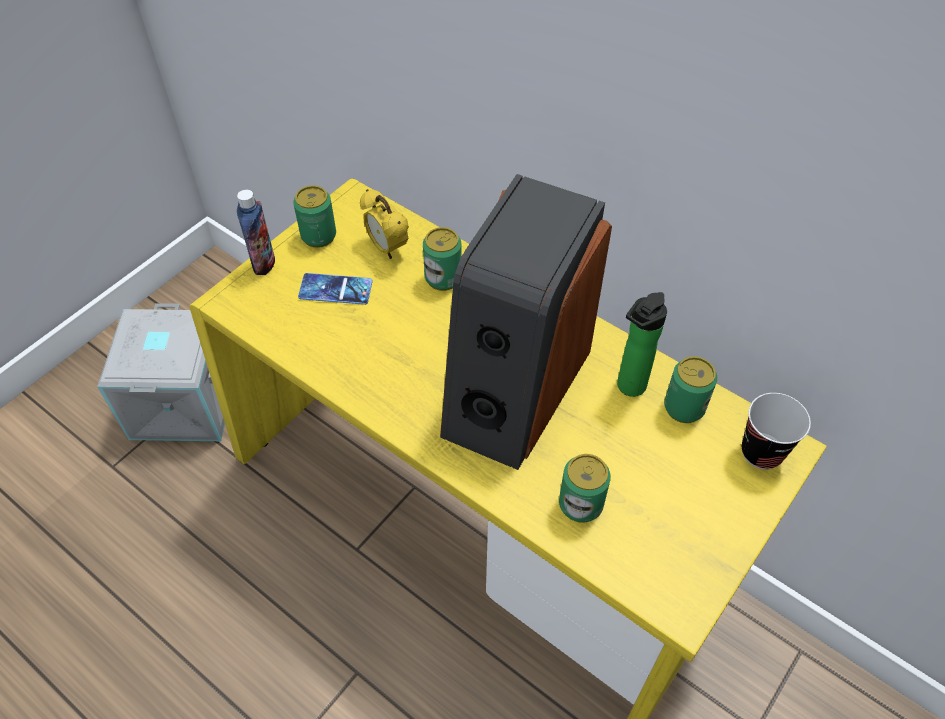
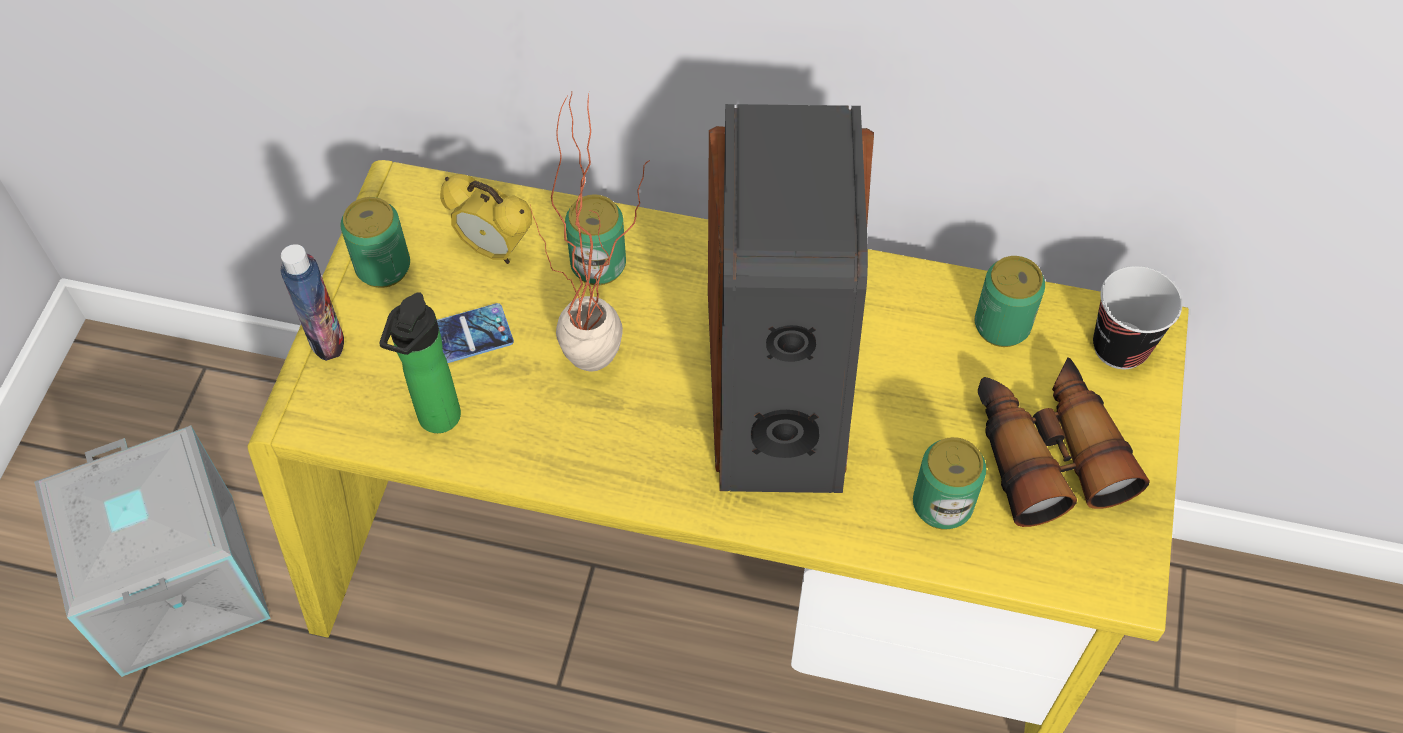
camera: 25 degrees left, 5 degrees up
bottle [617,292,667,397] -> bottle moved to [379,292,461,433]
none -> potted plant [530,93,650,371]
none -> binoculars [978,357,1150,527]

